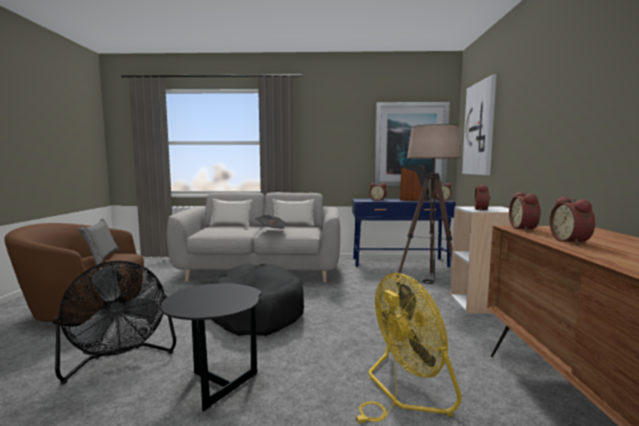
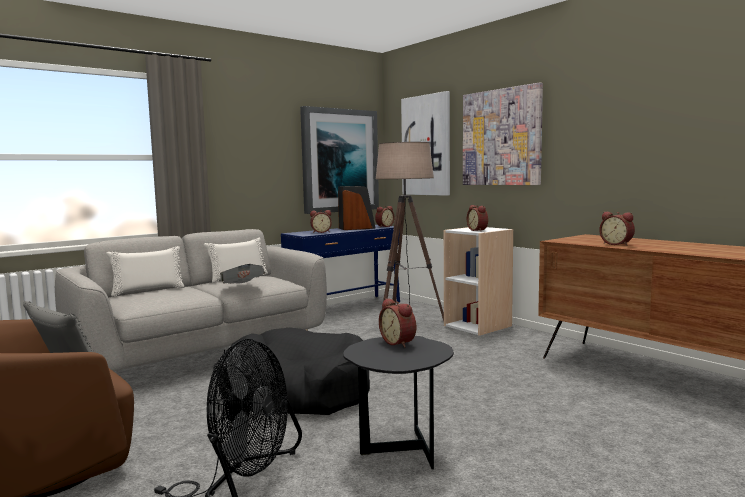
camera: 40 degrees left, 0 degrees up
yellow fan [354,273,462,423] -> none
alarm clock [509,192,540,231] -> alarm clock moved to [379,298,416,348]
none -> picture [463,82,543,185]

